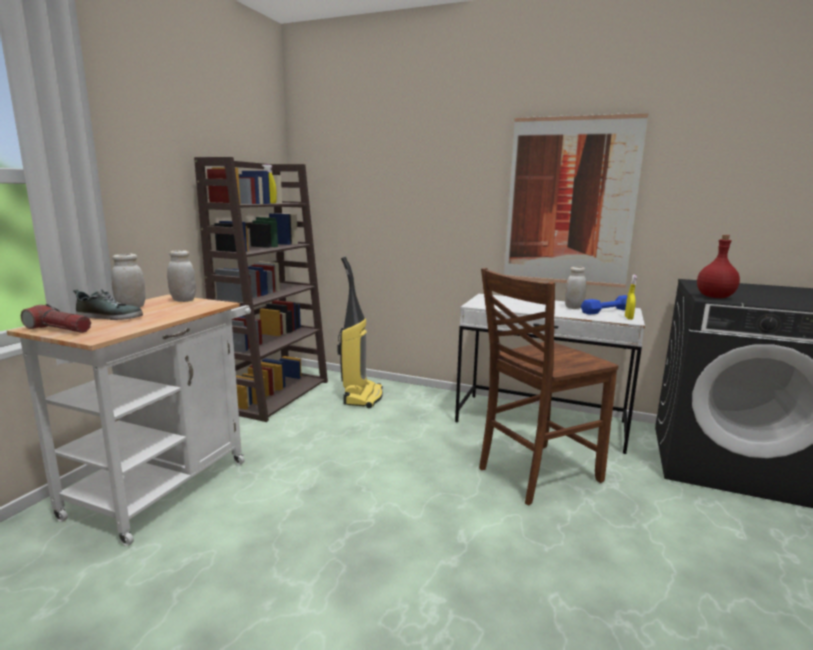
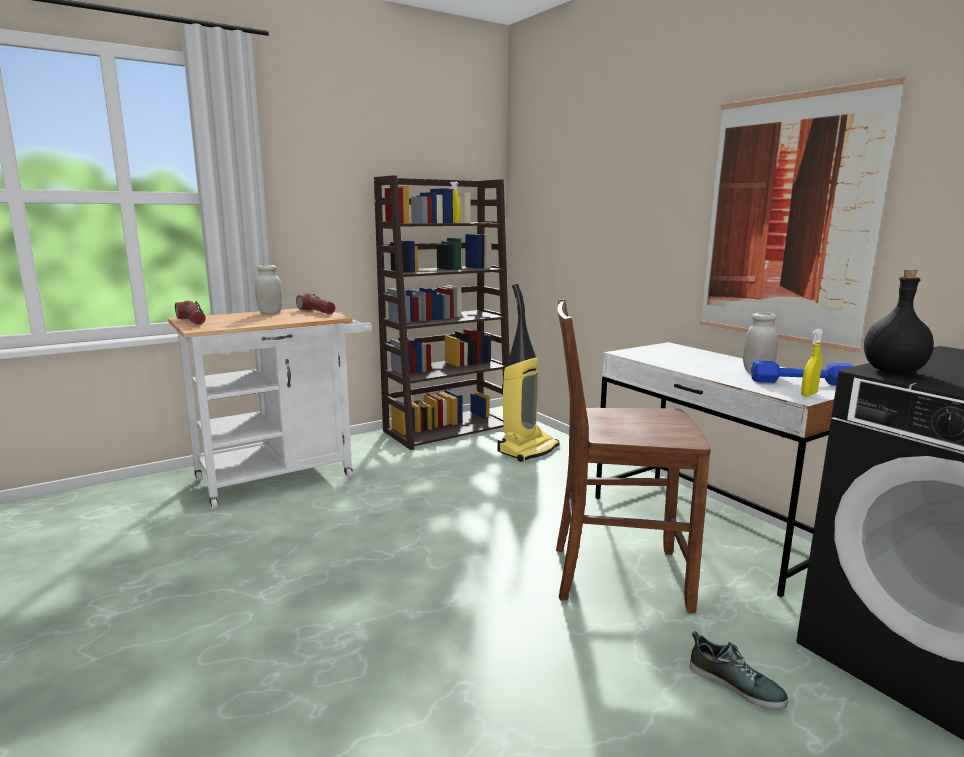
camera: 35 degrees right, 0 degrees up
shoe [73,289,143,320] -> shoe moved to [690,631,788,710]
white jar [167,250,196,302] -> flashlight [296,293,335,314]
red bottle [697,235,740,298] -> black bottle [864,269,934,374]

